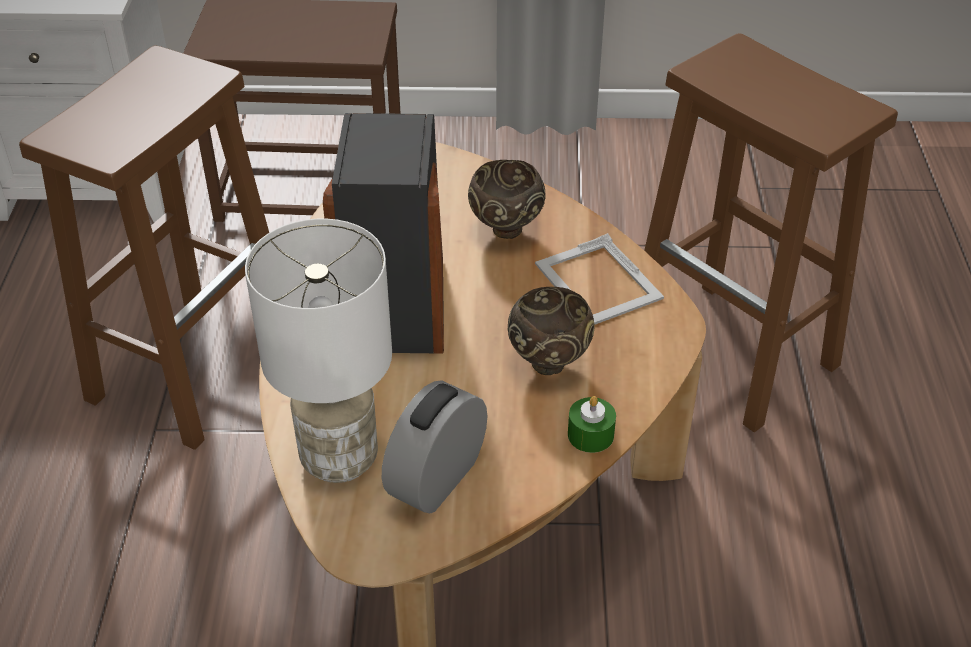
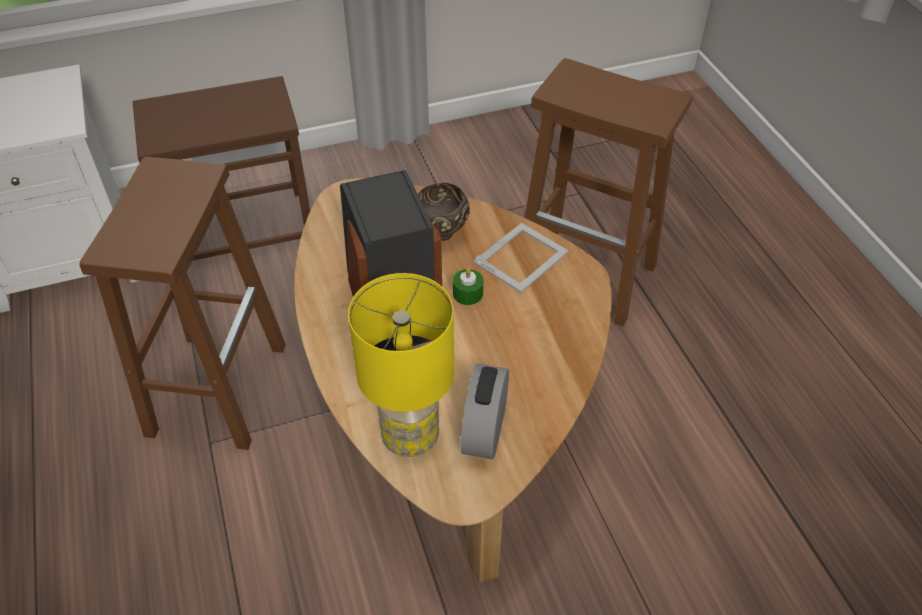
camera: 20 degrees left, 5 degrees up
white table lamp [245,219,392,483] -> yellow table lamp [348,273,454,457]
brown bowl [508,287,595,375] -> none
picture frame [535,233,664,325] -> picture frame turned 90 degrees counterclockwise [473,223,569,293]
green candle [568,396,616,453] -> green candle moved to [453,268,483,305]

